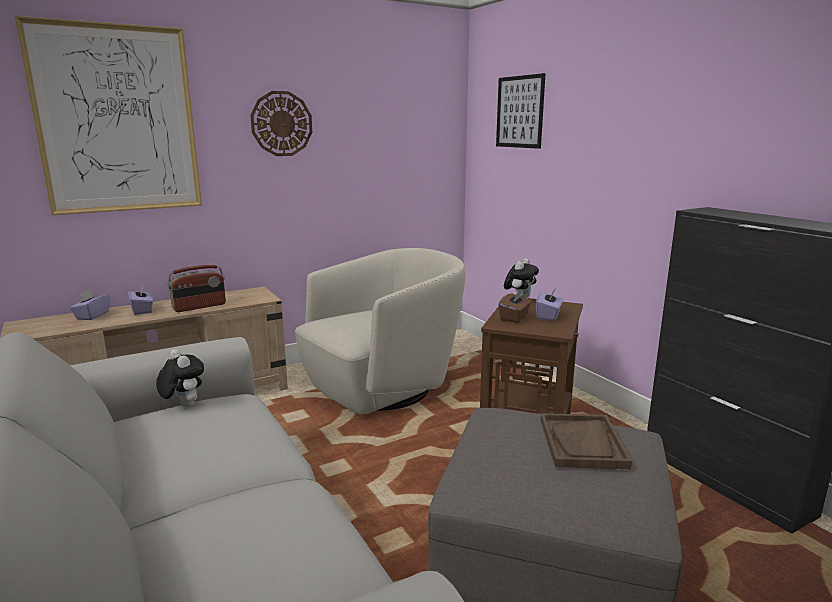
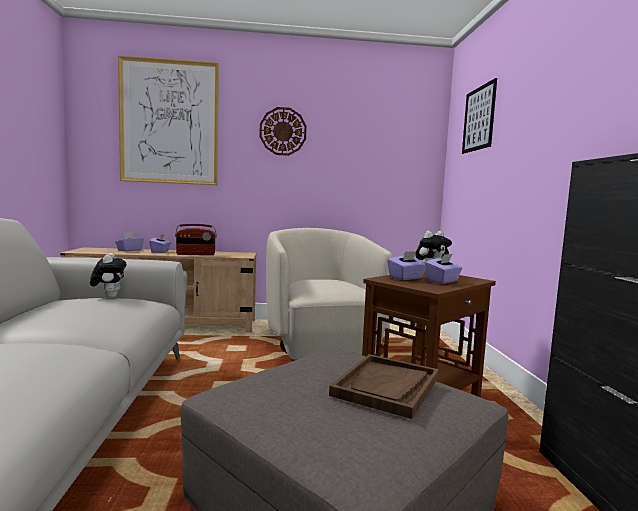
camera: 25 degrees right, 10 degrees down
beige armchair [295,248,465,415] -> beige armchair turned 90 degrees counterclockwise [266,228,392,360]
brown tissue box [499,290,531,323] -> purple tissue box [387,251,425,280]

